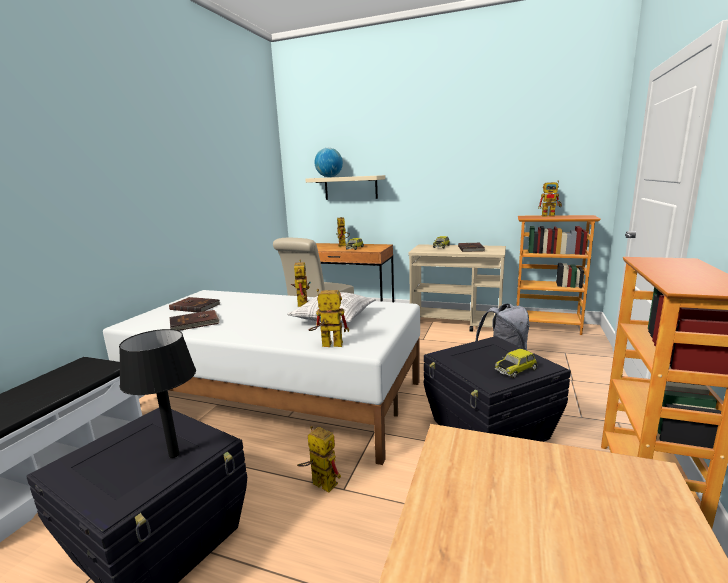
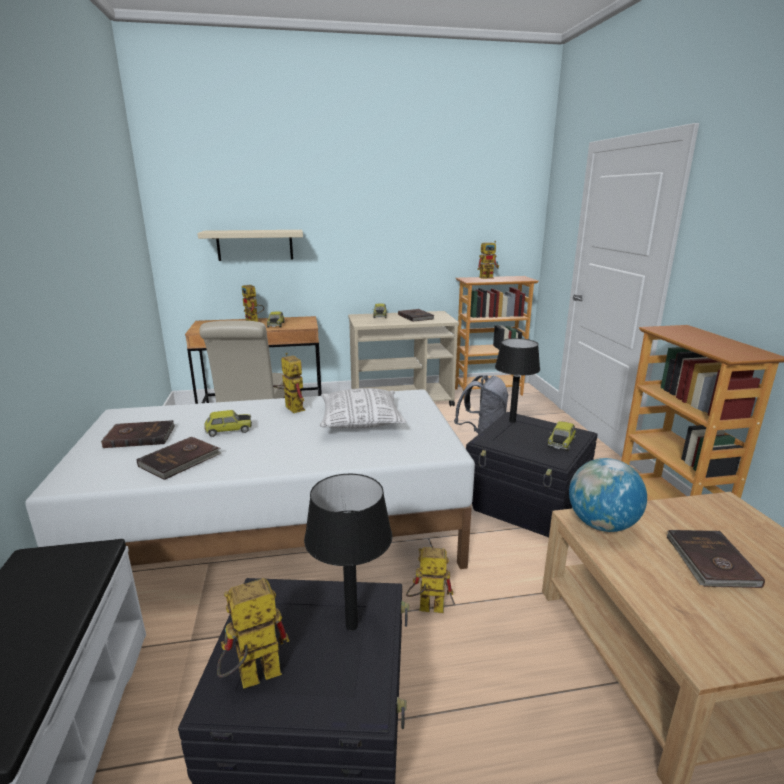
camera: 30 degrees left, 5 degrees up
toy robot [309,289,349,347] -> toy robot moved to [217,578,290,689]
globe [315,148,343,177] -> globe moved to [569,458,647,532]
none -> toy car [204,410,252,437]
none -> black table lamp [495,338,540,423]
none -> brown book [666,530,765,588]

